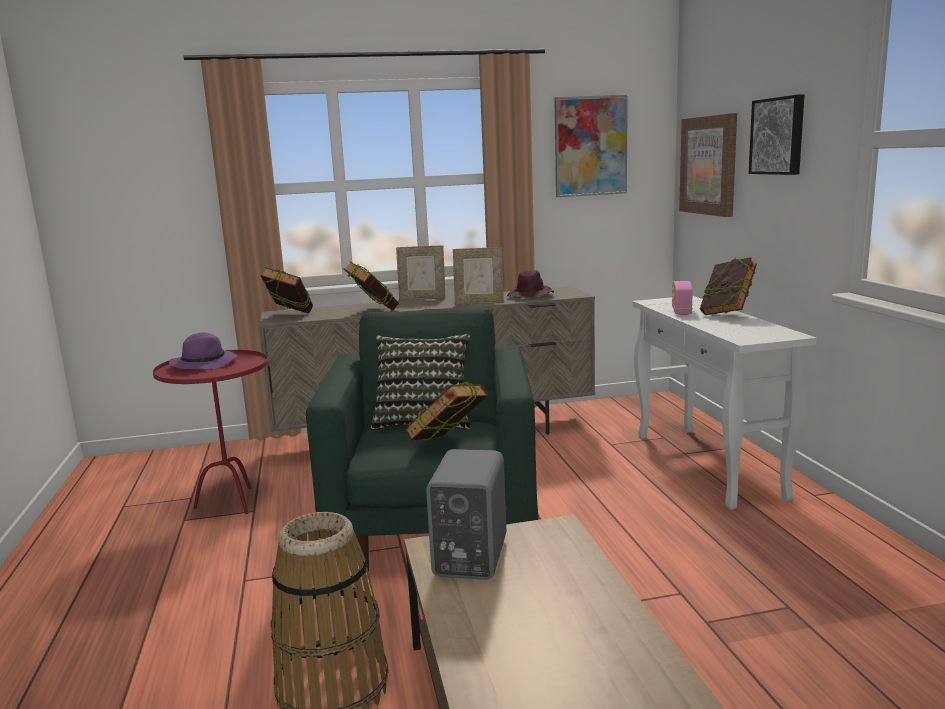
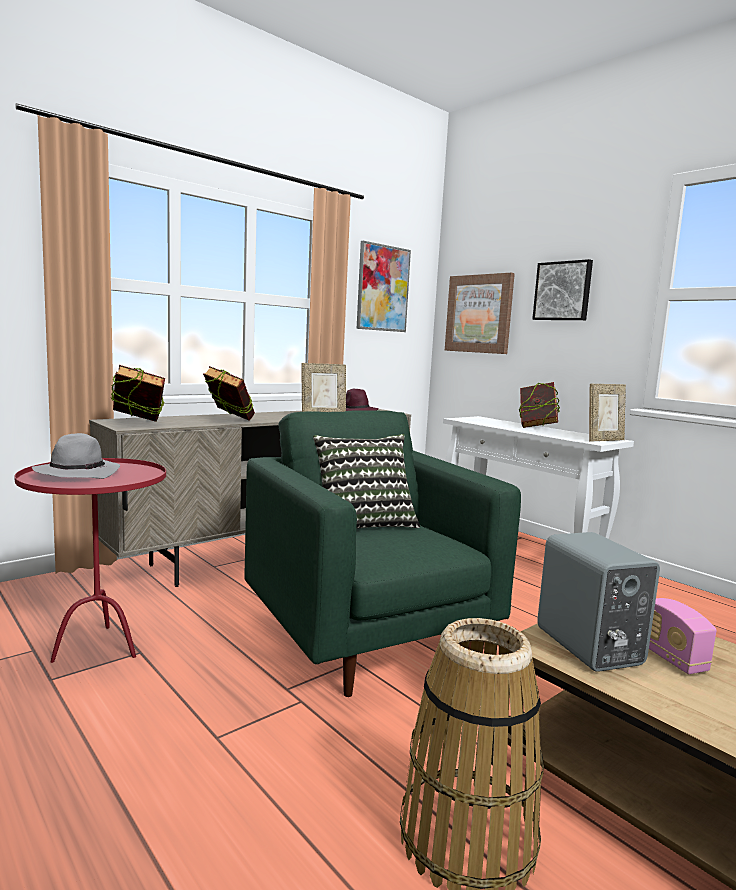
camera: 30 degrees left, 5 degrees down
purple hat [169,332,237,370] -> grey hat [32,433,120,479]
picture frame [396,245,446,300] -> picture frame moved to [589,384,626,442]
book [405,382,488,441] -> none
radio [672,281,693,315] -> radio moved to [649,598,717,674]

